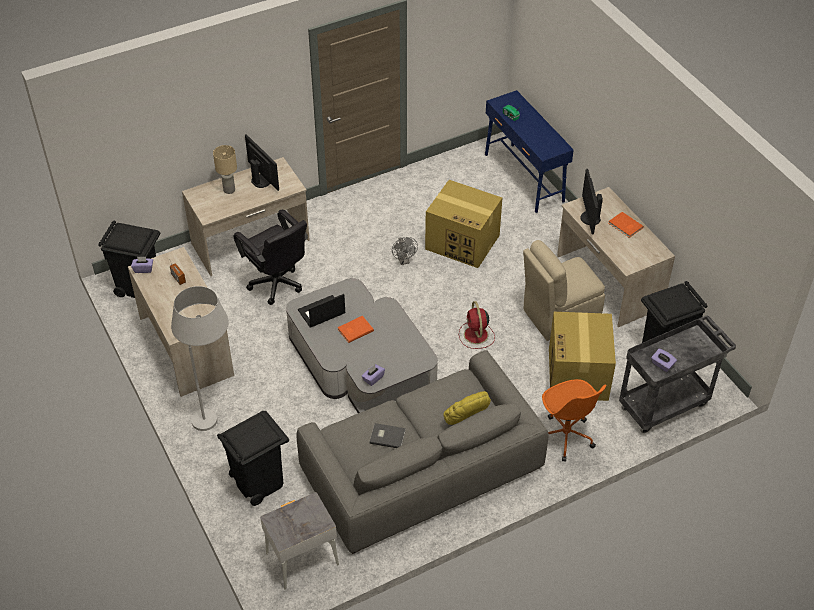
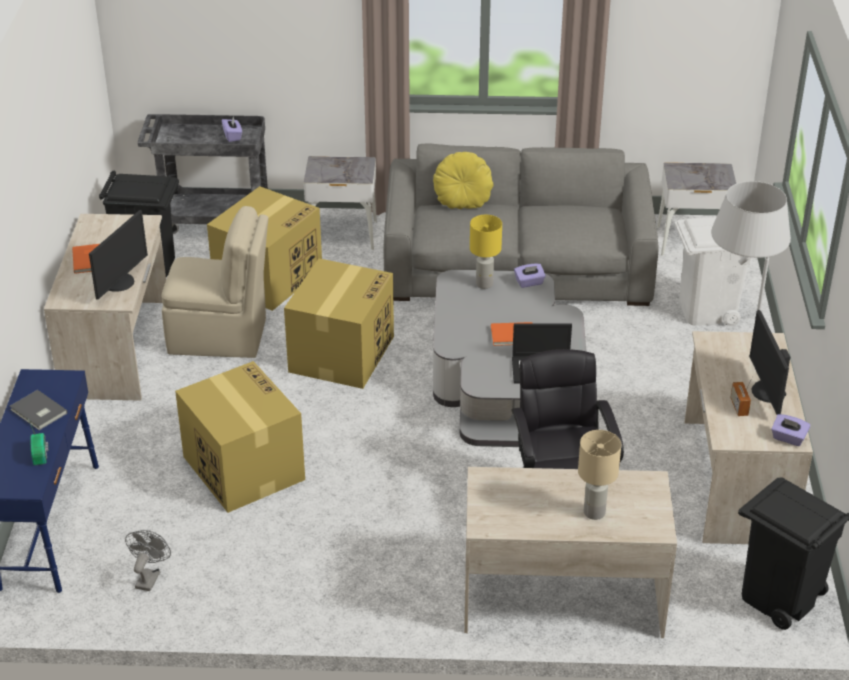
camera: 150 degrees left, 10 degrees down
black trash can [217,411,289,506] -> white trash can [675,217,751,326]
monitor [245,134,279,191] -> monitor moved to [749,310,790,415]
grey book [369,423,406,448] -> grey book moved to [10,390,67,430]
grey fan [392,237,418,265] -> grey fan moved to [125,530,171,591]
red fan [459,301,495,349] -> cardboard box [284,259,394,389]
orange office chair [542,379,606,462] -> side table [304,156,377,250]
none -> yellow table lamp [470,215,502,289]

